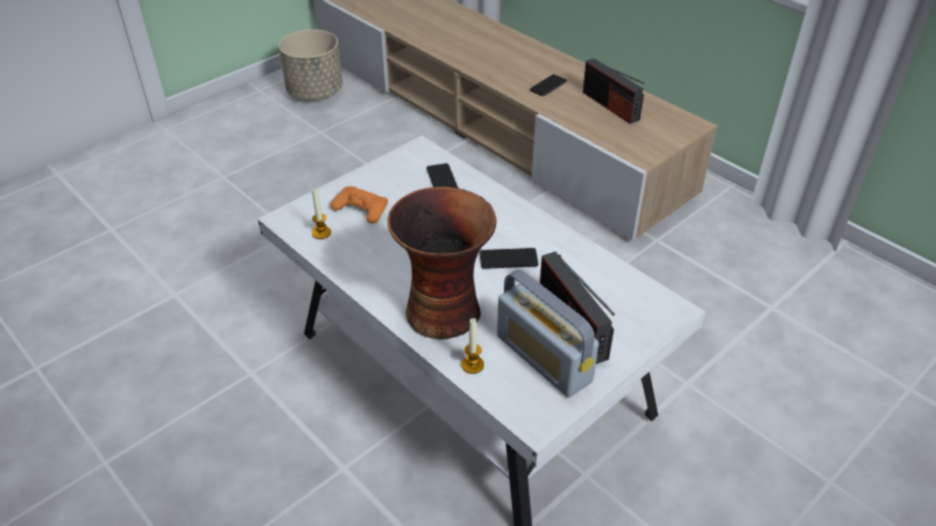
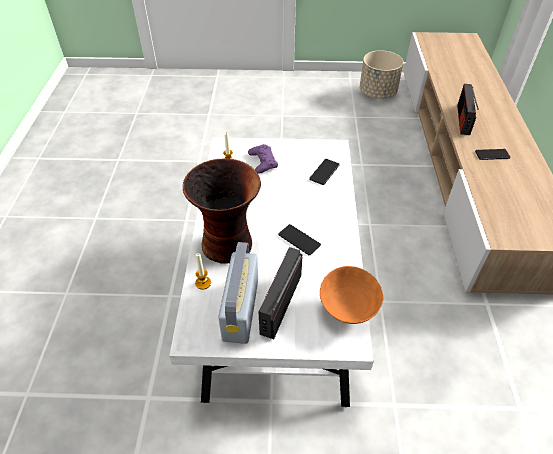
camera: 45 degrees right, 5 degrees up
orange game controller [330,186,388,224] -> purple game controller [248,144,278,174]
radio [583,58,645,124] -> radio moved to [457,84,479,135]
none -> orange bowl [320,266,383,324]

